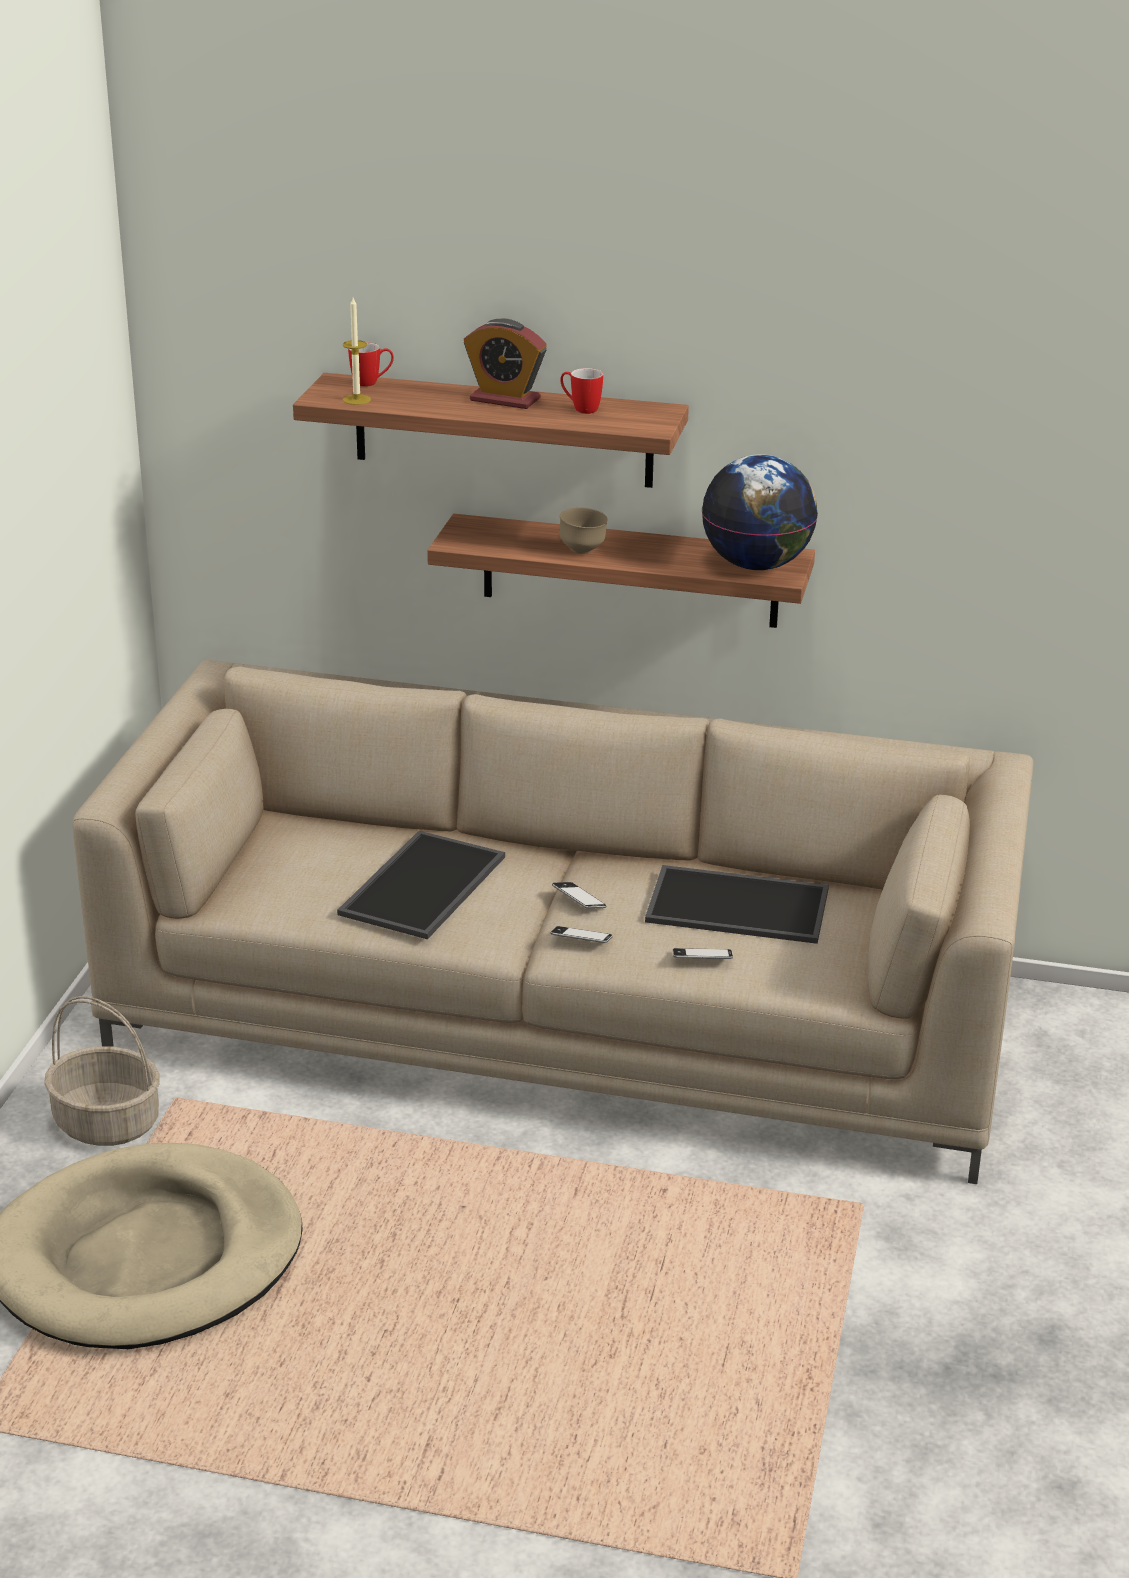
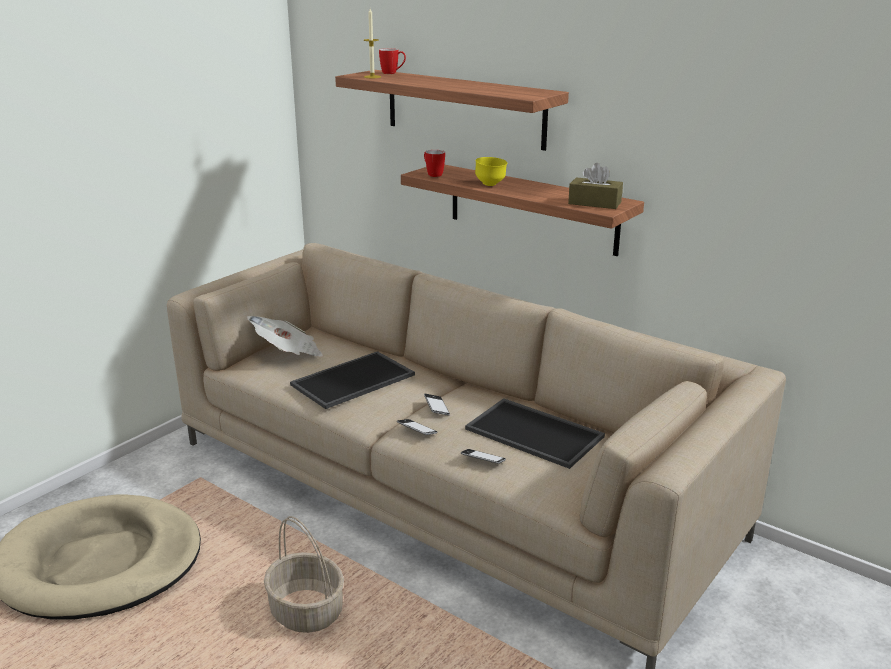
camera: 25 degrees right, 5 degrees down
basket [44,996,160,1146] -> basket moved to [264,516,344,633]
alarm clock [464,319,547,409] -> none
brown bowl [559,507,608,554] -> yellow bowl [475,157,507,186]
mug [560,368,603,414] -> mug moved to [424,150,445,177]
globe [702,454,818,570] -> brown tissue box [568,163,623,209]
none -> newspaper [247,316,323,357]

